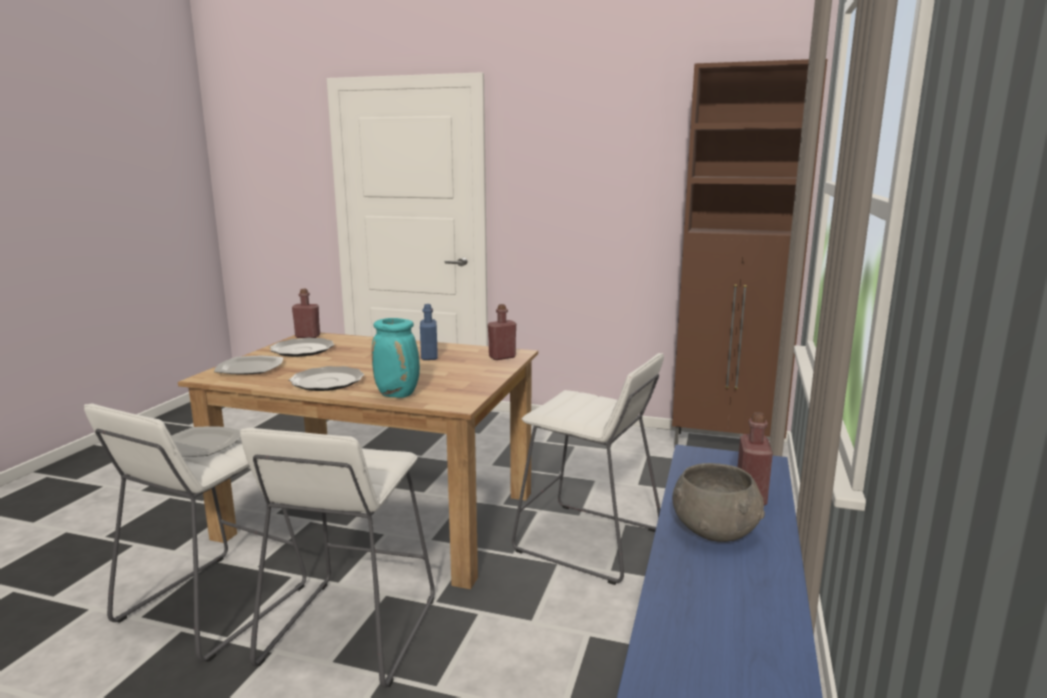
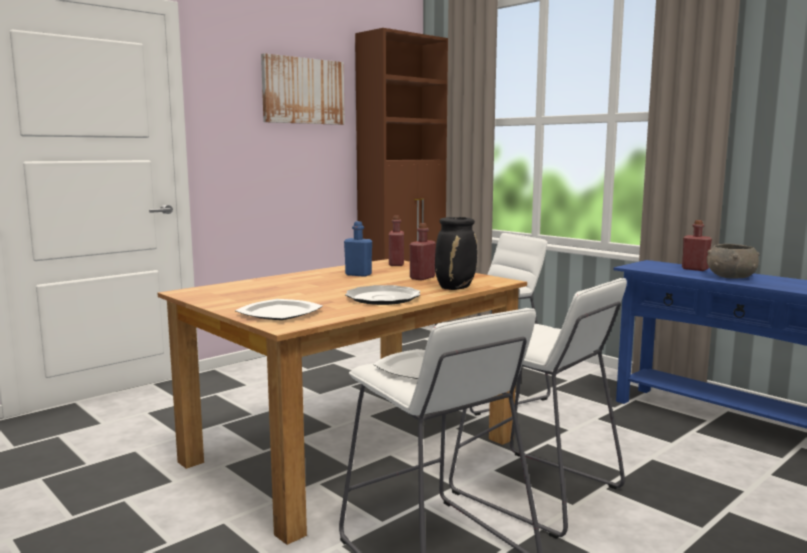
camera: 60 degrees left, 5 degrees down
plate [270,338,334,357] -> none
red bottle [292,289,320,338] -> red bottle moved to [410,223,436,280]
turquoise vase [371,318,420,398] -> black vase [435,217,477,290]
none -> picture [261,53,345,125]

